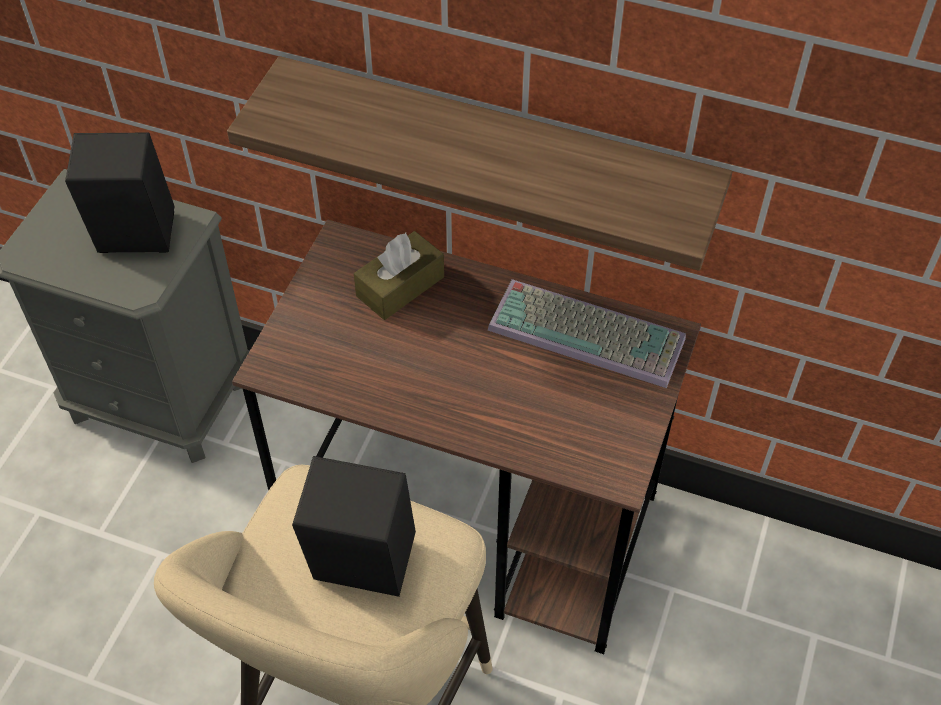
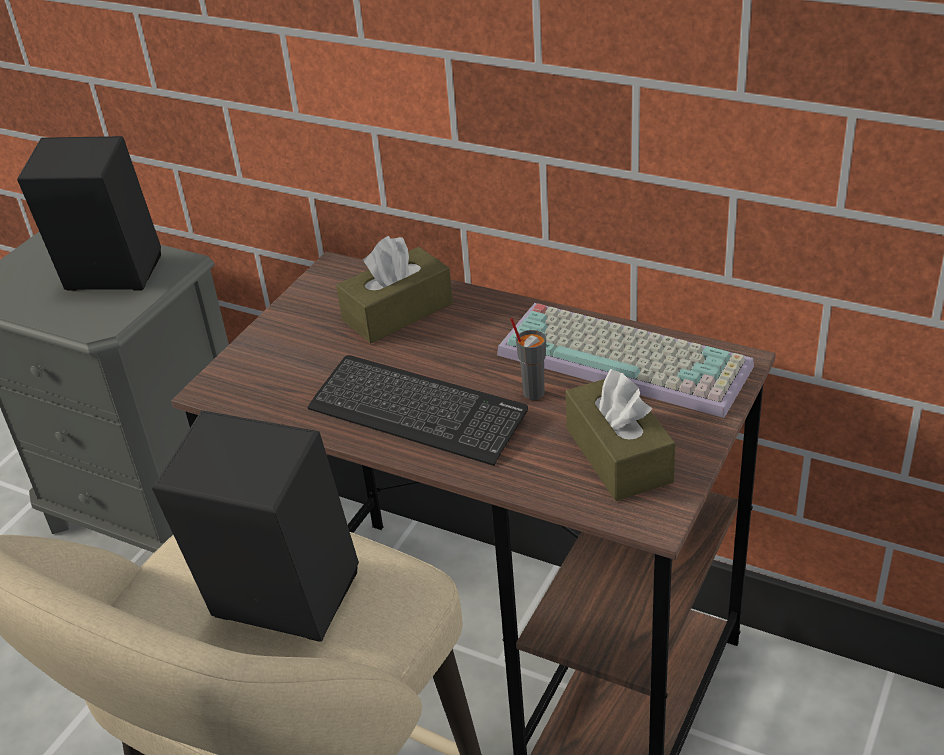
camera: 10 degrees right, 15 degrees down
shelf [227,56,732,271] -> none
none -> keyboard [307,355,528,466]
none -> grey cup [510,318,546,400]
none -> brown tissue box [565,369,676,501]

